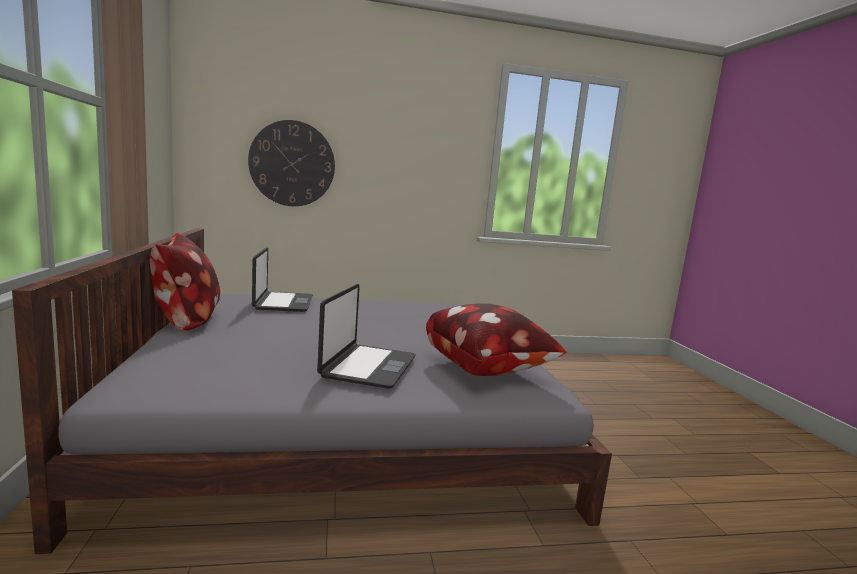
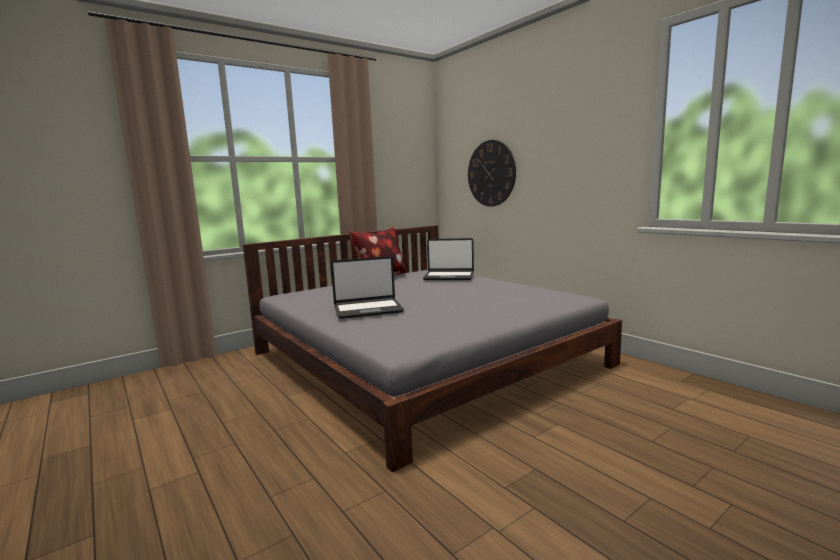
camera: 65 degrees right, 0 degrees up
laptop [252,248,313,312] -> laptop turned 45 degrees clockwise [423,238,474,280]
pillow [426,303,566,376] -> none

